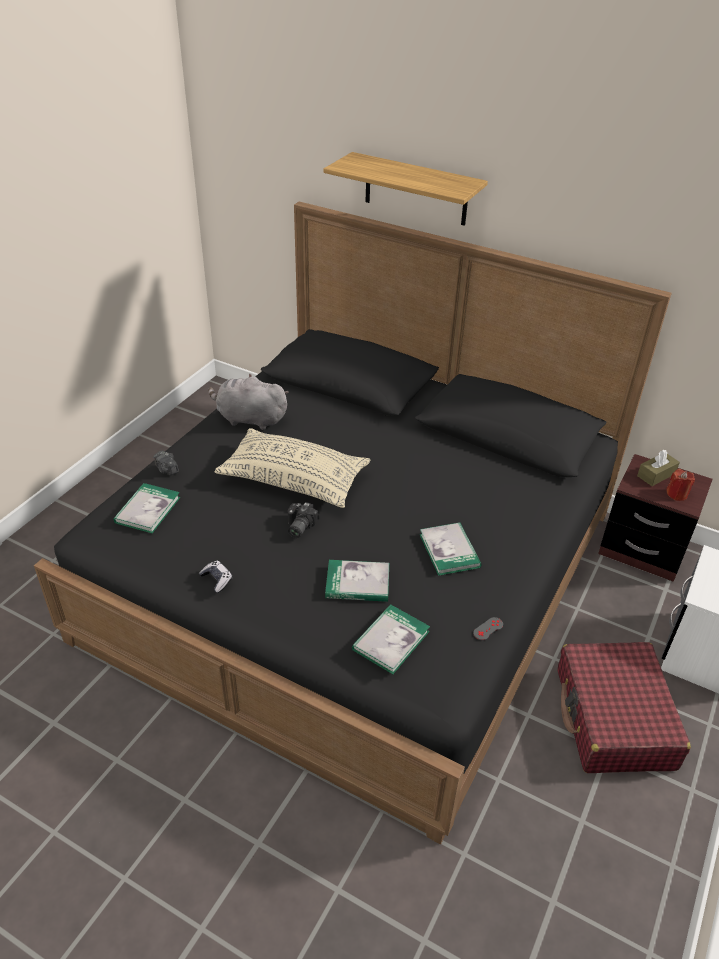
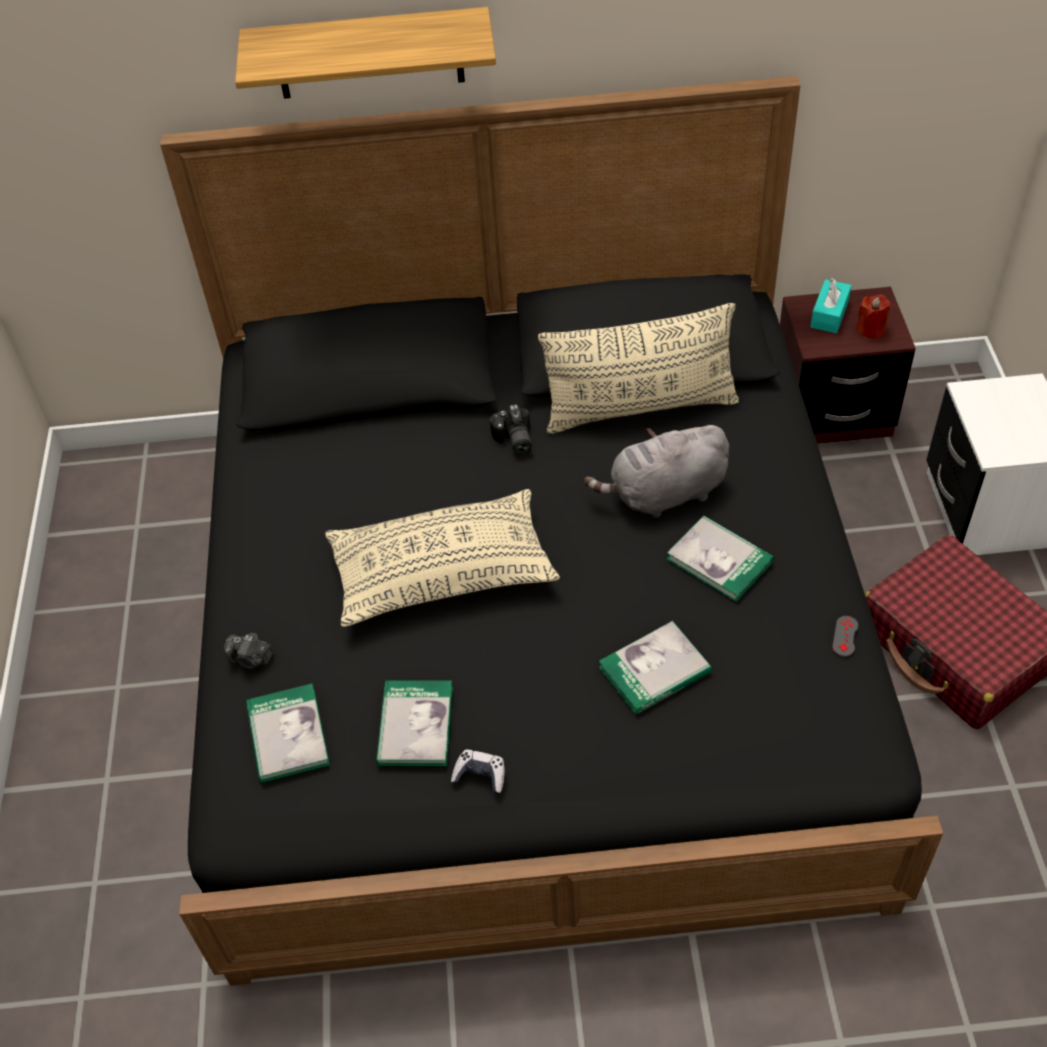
camera: 30 degrees left, 10 degrees up
grey plush toy [208,374,289,430] -> grey plush toy moved to [584,425,729,518]
camera [288,502,319,538] -> camera moved to [490,404,532,455]
book [352,604,430,674] -> book moved to [376,680,453,766]
brown tissue box [637,450,680,486] -> turquoise tissue box [810,278,852,333]
none -> beige pillow [538,303,739,434]

